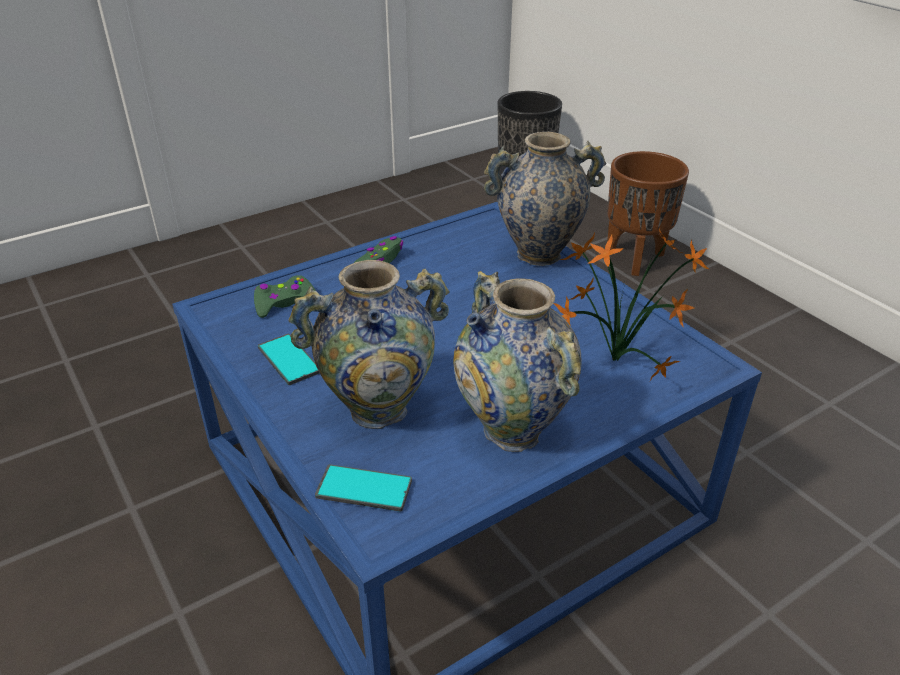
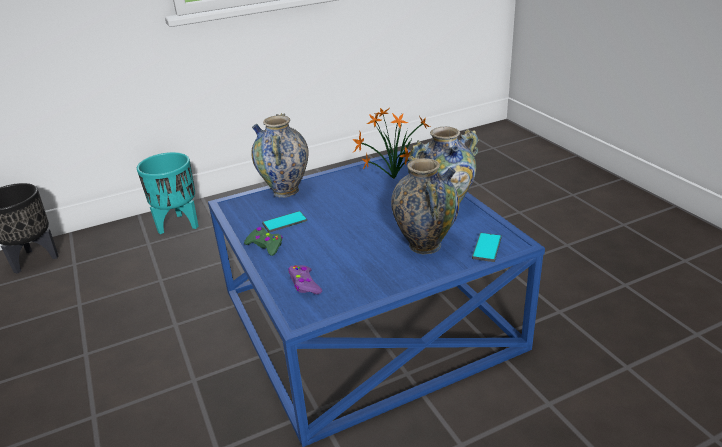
camera: 80 degrees left, 5 degrees down
green game controller [254,275,316,318] -> purple game controller [288,265,322,295]
phone [258,334,319,385] -> phone moved to [262,211,307,233]
brown planter [607,151,689,276] -> turquoise planter [137,152,199,234]

